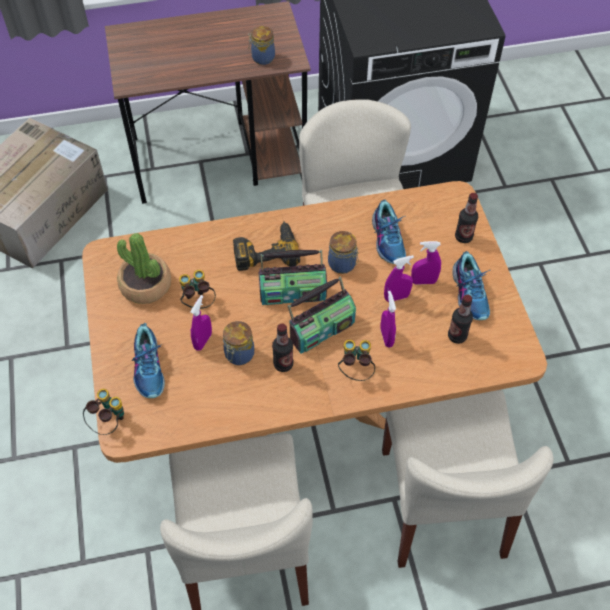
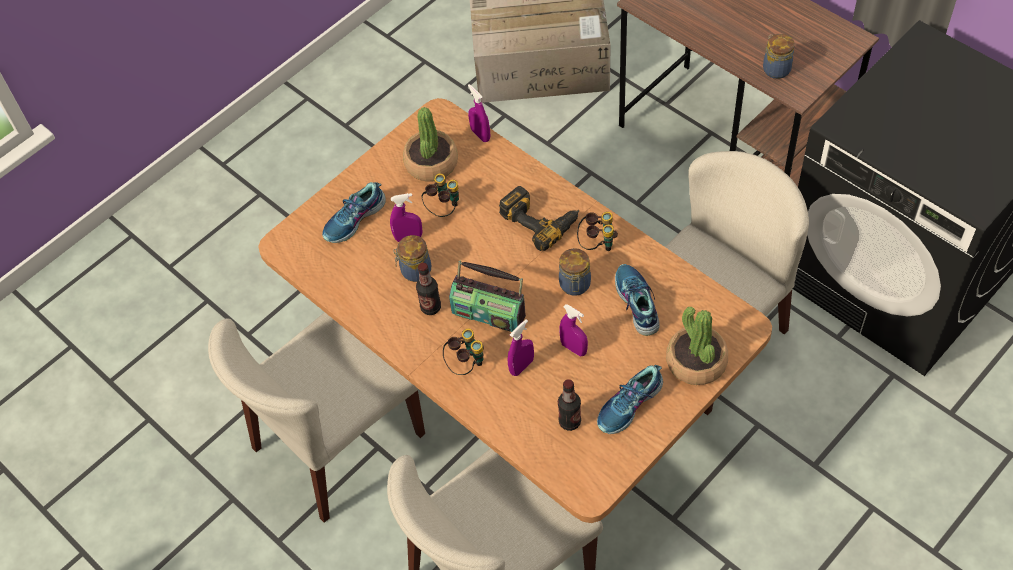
camera: 60 degrees right, 0 degrees up
binoculars [83,389,124,435] -> binoculars moved to [577,212,618,251]
radio [258,250,327,305] -> none
shoe [372,199,406,264] -> shoe turned 120 degrees clockwise [615,264,660,336]
purple spray bottle [411,241,441,285] -> purple spray bottle moved to [468,84,490,142]
bottle [455,193,478,243] -> potted plant [666,307,728,385]

